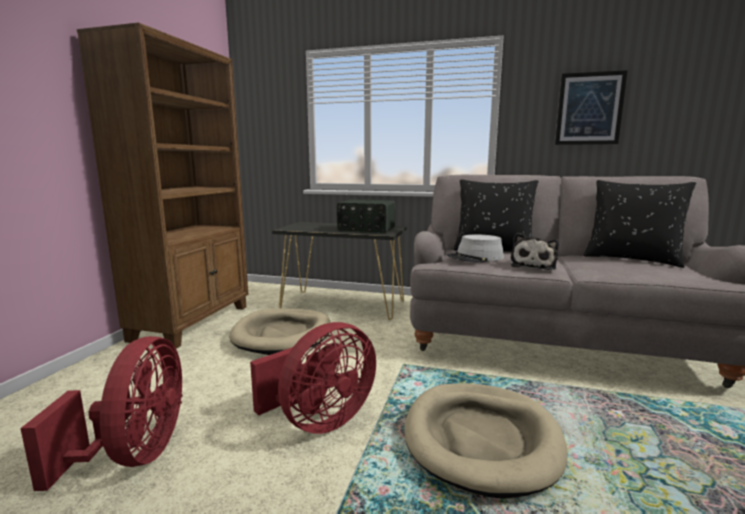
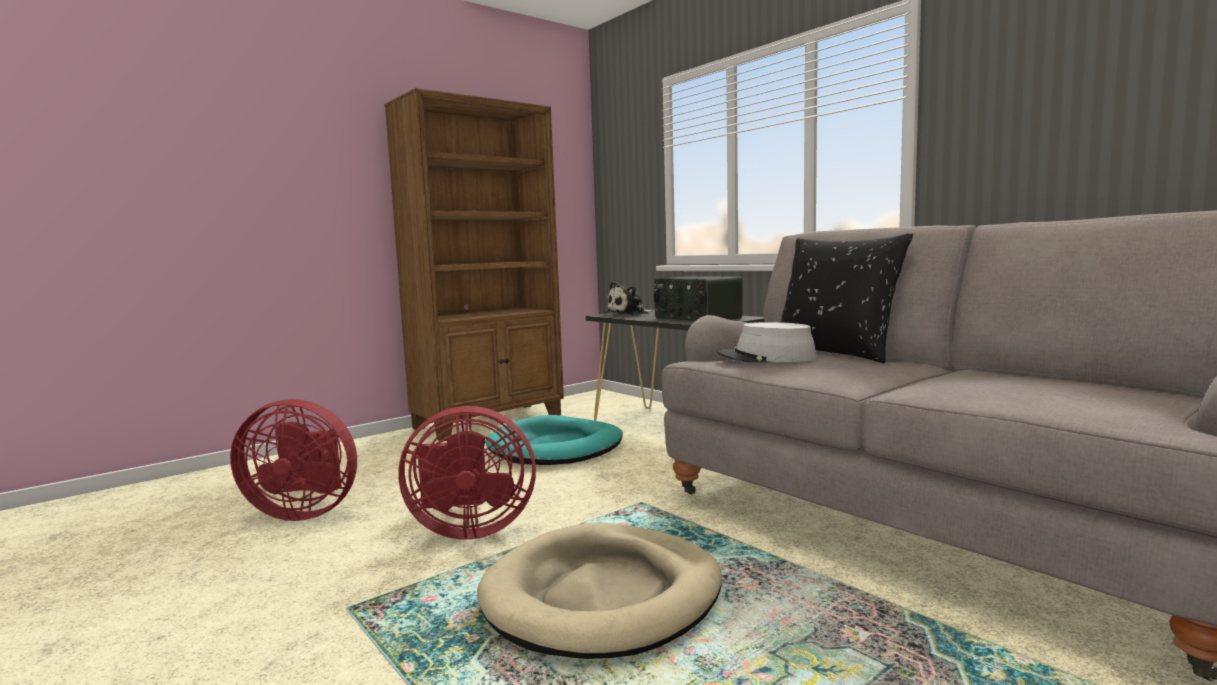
camera: 35 degrees right, 5 degrees down
red fan [20,336,183,491] -> red fan turned 60 degrees clockwise [230,399,357,521]
beige dog bed [229,309,331,355] -> turquoise dog bed [485,415,623,465]
plush toy [511,233,559,270] -> plush toy moved to [605,281,652,315]
picture [555,70,628,145] -> none
black pillow [584,180,696,268] -> none

